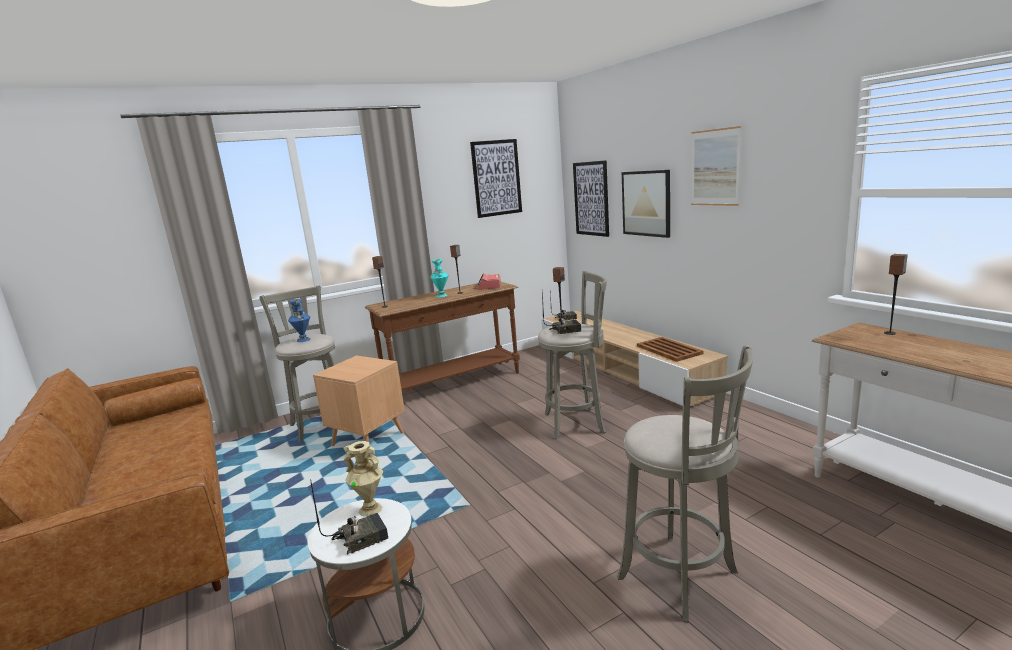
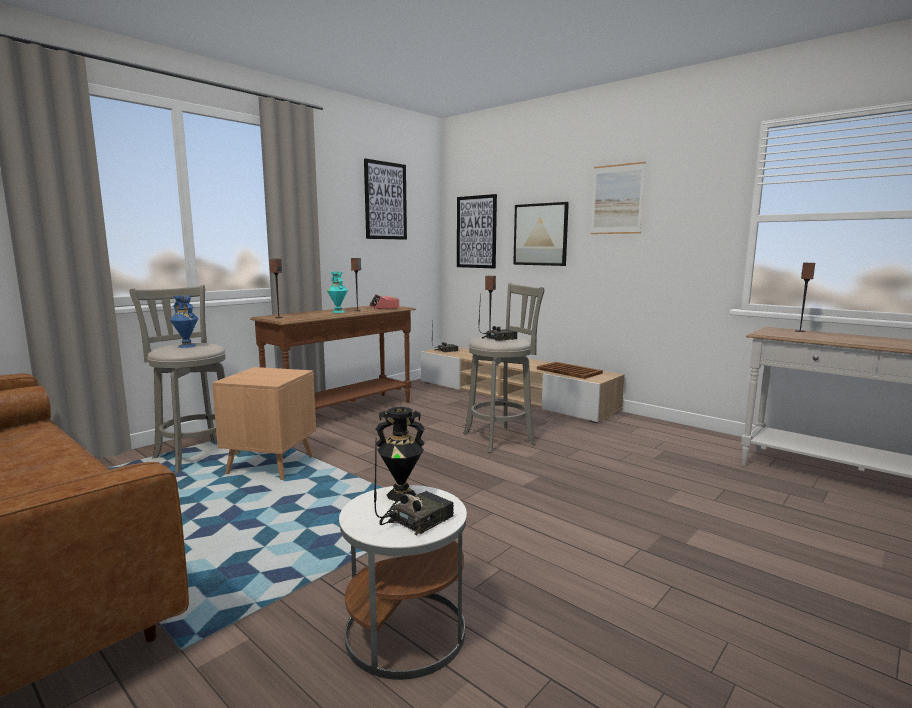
camera: 20 degrees left, 5 degrees down
beige vase [344,441,383,517] -> black vase [375,407,425,501]
grey stool [617,345,753,622] -> none

